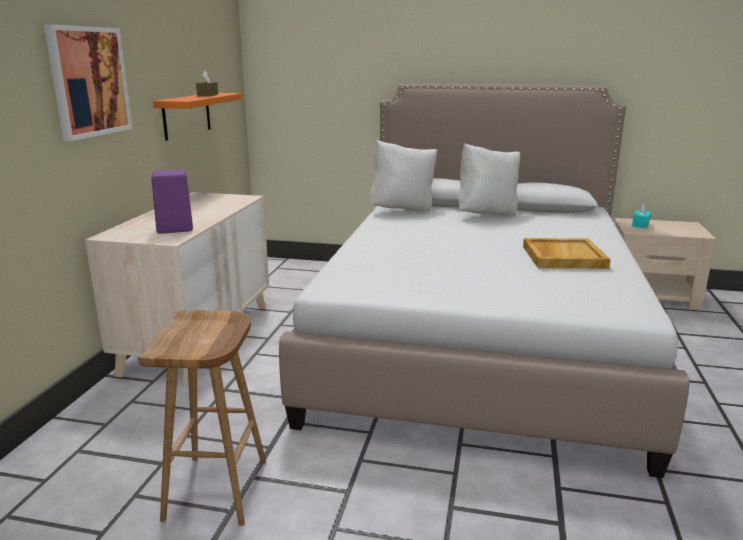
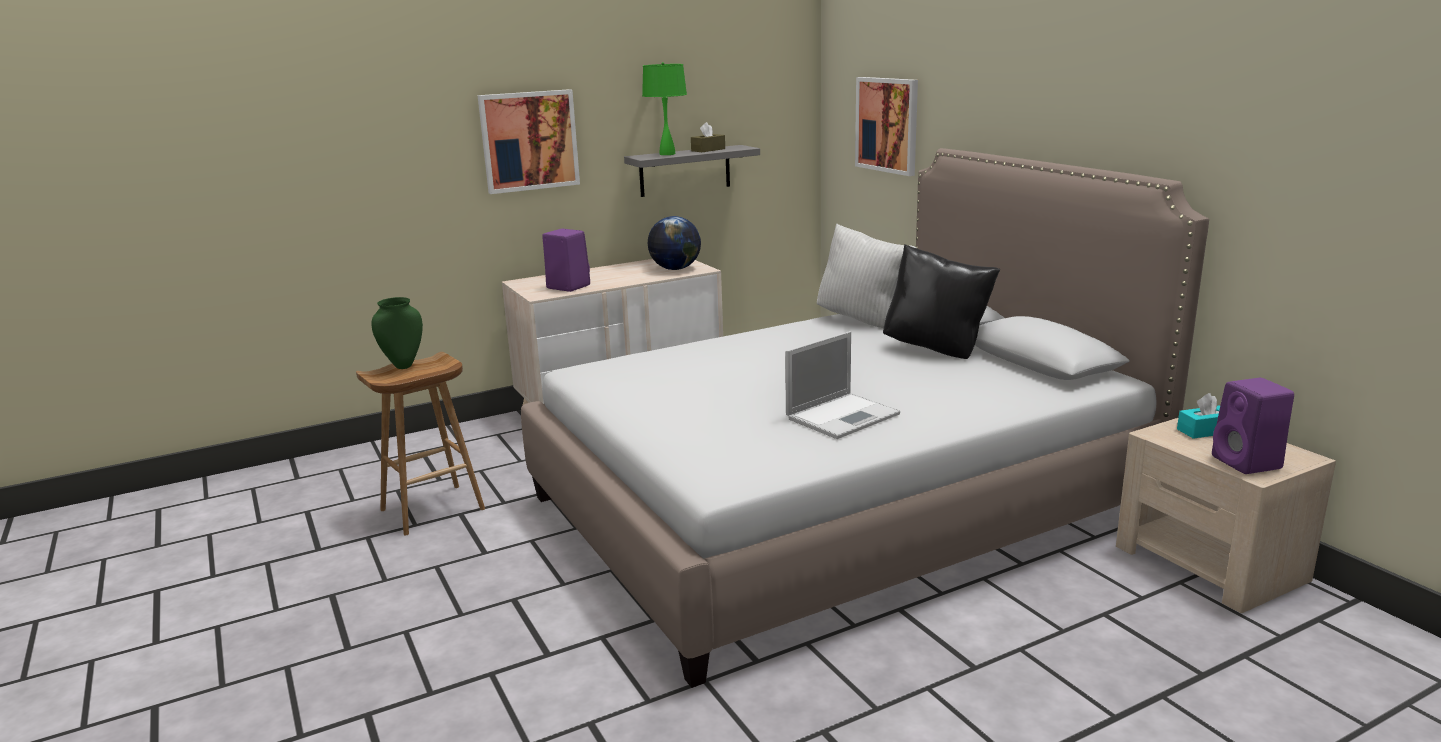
camera: 50 degrees right, 0 degrees up
orange shelf [153,93,243,141] -> grey shelf [624,145,760,197]
white pillow [458,143,520,215] -> black pillow [883,244,1000,359]
beige tray [523,238,611,269] -> laptop [785,331,900,439]
none -> green vase [371,297,423,369]
none -> green table lamp [642,62,687,155]
none -> globe [648,216,701,270]
none -> picture [855,77,918,176]
none -> purple speaker [1212,378,1294,474]

